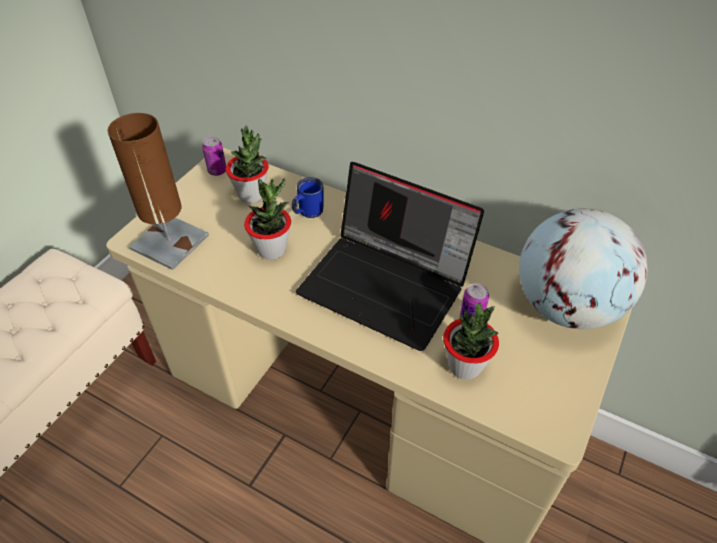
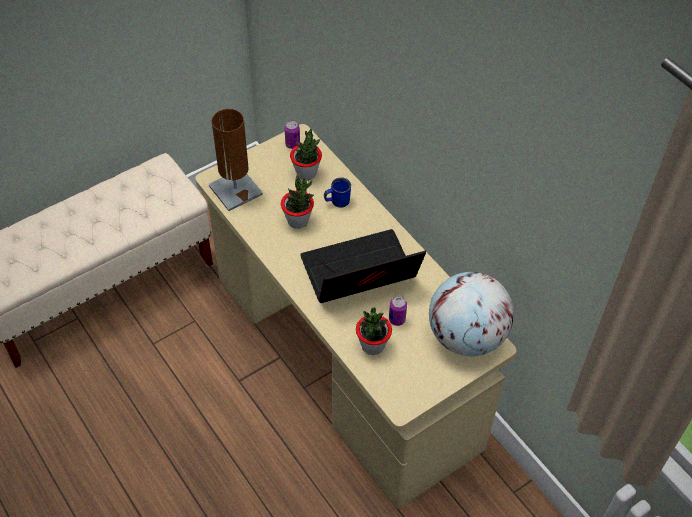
camera: 25 degrees right, 5 degrees up
laptop [296,162,484,351] -> laptop turned 105 degrees clockwise [300,229,426,303]

